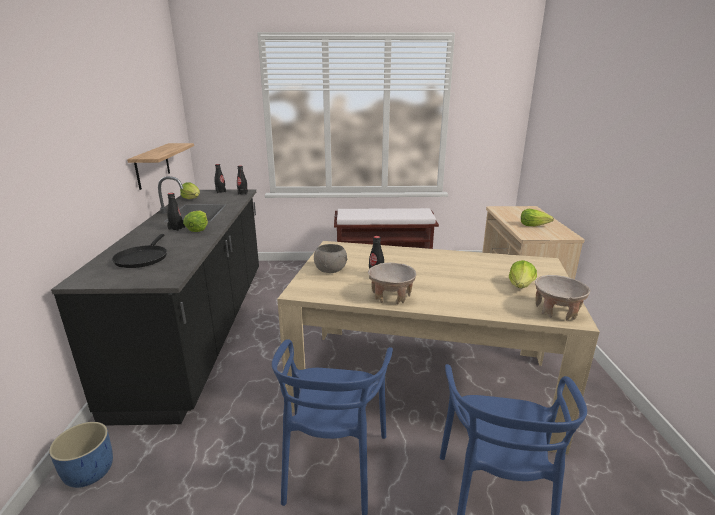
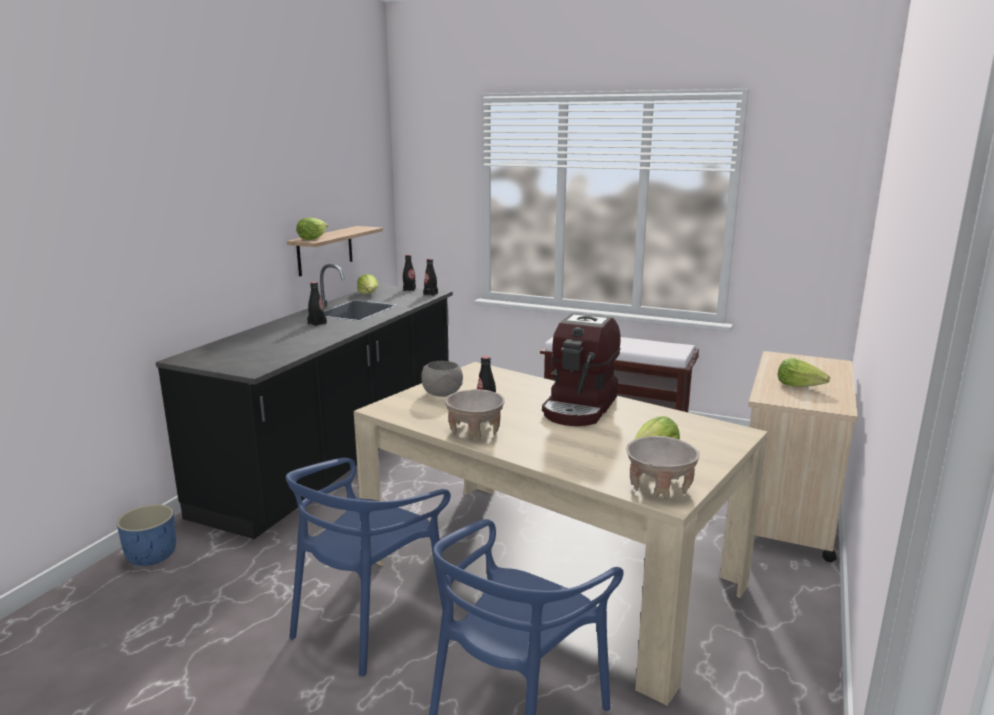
camera: 25 degrees right, 5 degrees down
black frying pan [112,234,167,268] -> none
lettuce [183,211,208,232] -> lettuce moved to [296,218,328,240]
none -> coffee machine [542,313,621,426]

